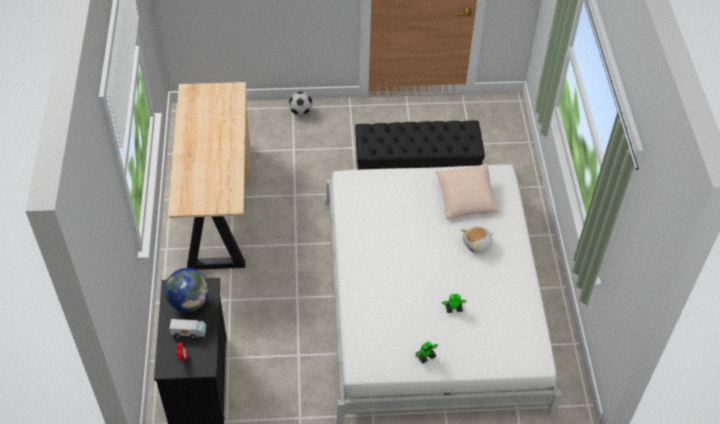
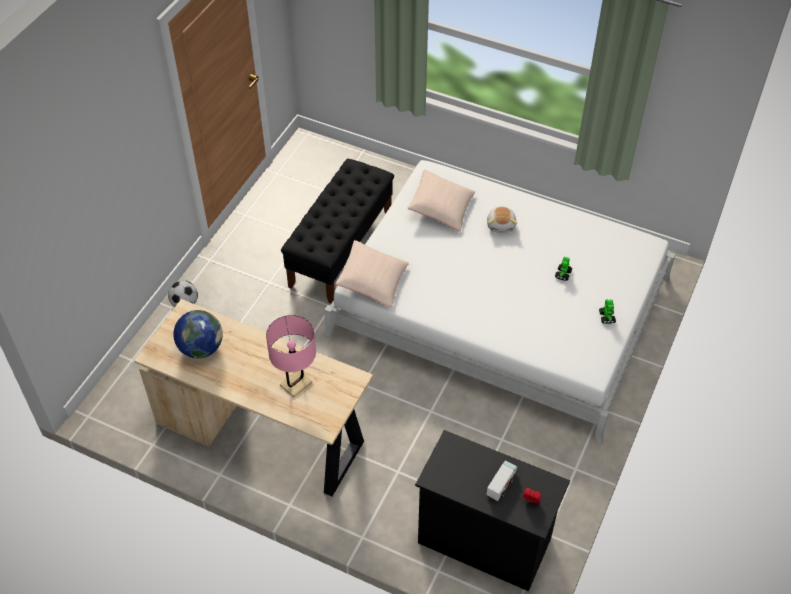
camera: 60 degrees left, 0 degrees up
globe [165,268,209,312] -> globe moved to [173,310,223,358]
none -> pink table lamp [266,315,316,397]
none -> beige pillow [335,240,409,308]

